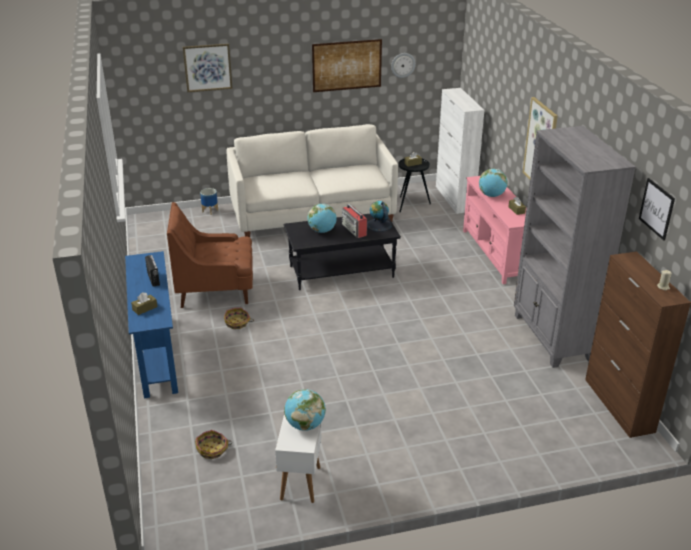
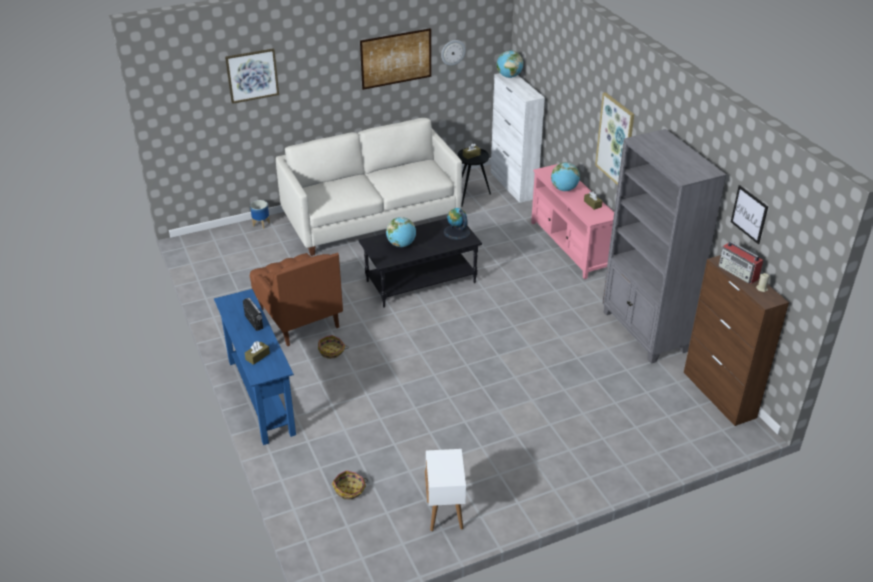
camera: 10 degrees left, 5 degrees up
brown armchair [167,202,253,308] -> brown armchair turned 105 degrees counterclockwise [250,253,343,346]
globe [284,389,326,431] -> globe moved to [496,50,523,78]
radio [341,204,367,238] -> radio moved to [719,241,764,284]

